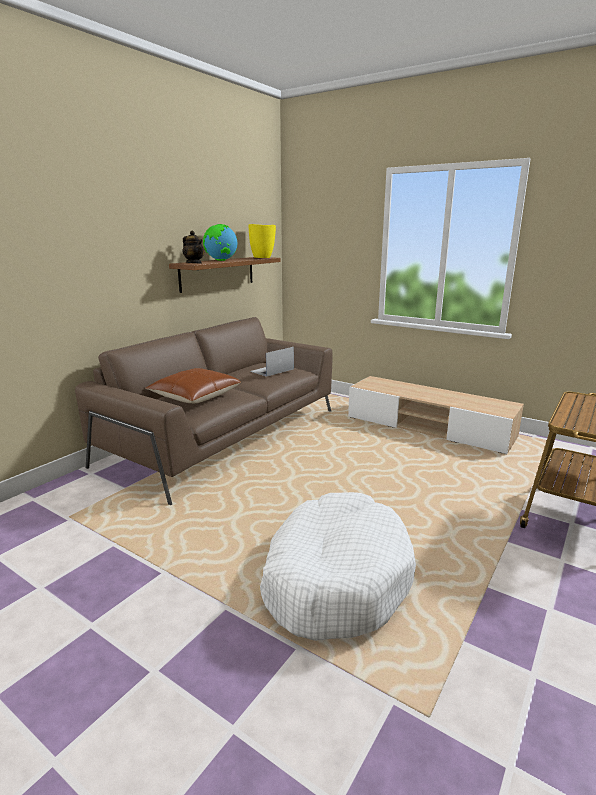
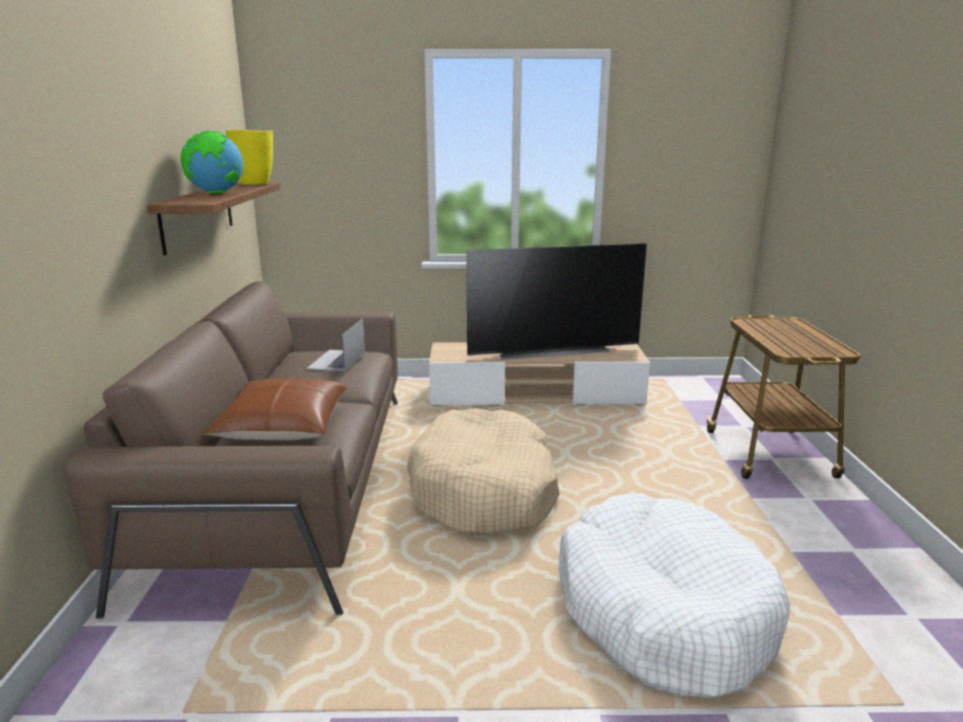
camera: 35 degrees left, 0 degrees up
teapot [182,231,204,263] -> none
none -> beige dog bed [407,408,560,535]
none -> television [466,243,647,360]

